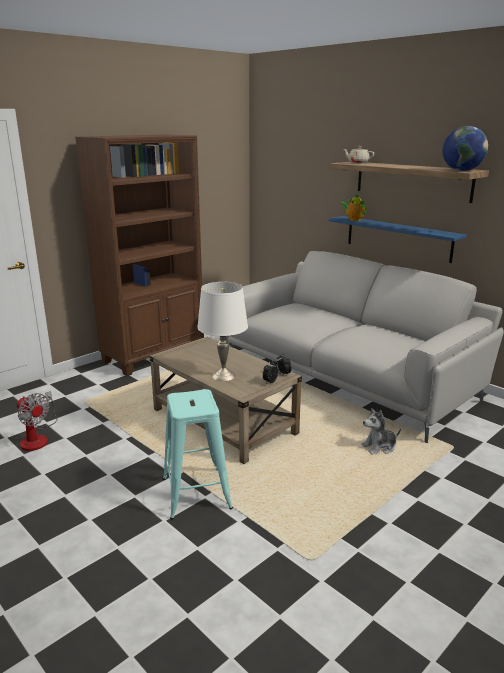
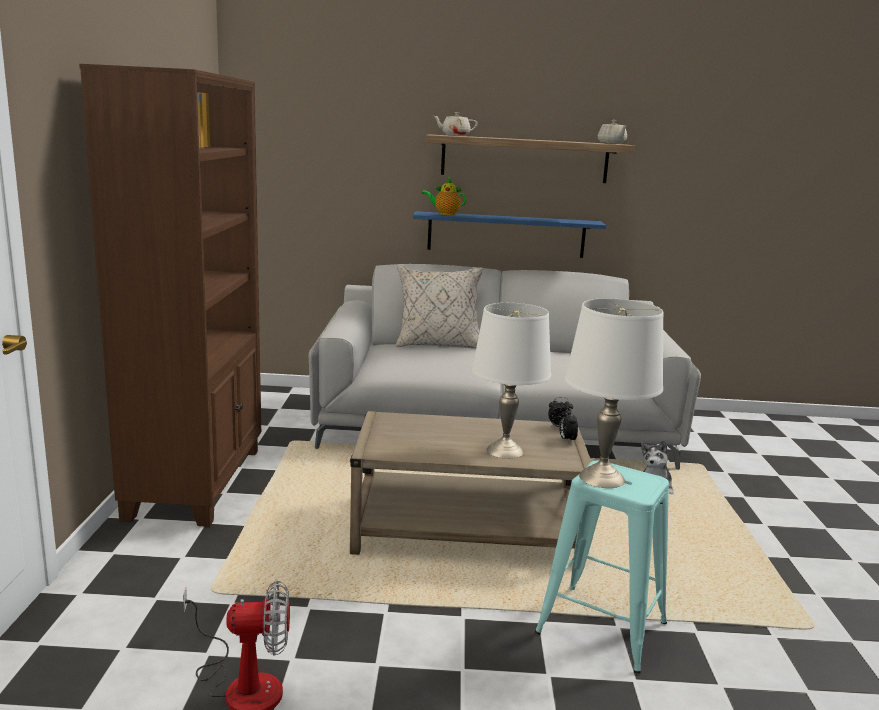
camera: 45 degrees left, 5 degrees down
globe [443,126,488,171] -> beige teapot [598,120,627,144]
none -> beige pillow [396,266,482,348]
none -> white table lamp [565,298,664,488]

